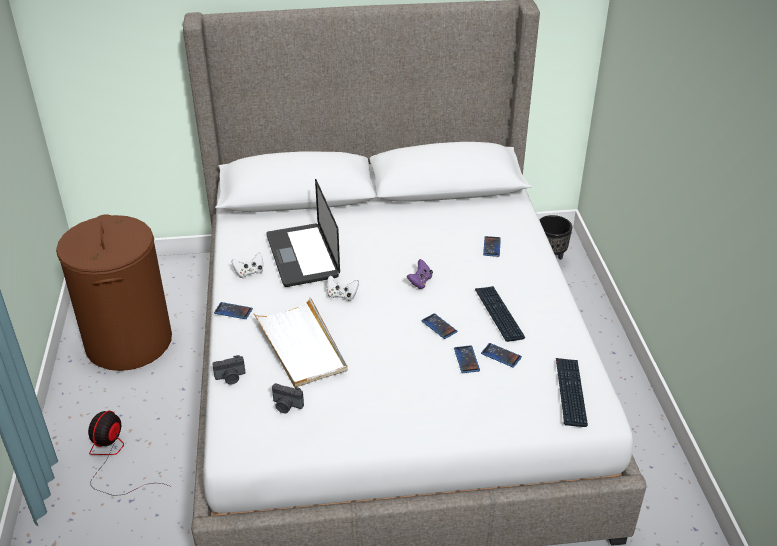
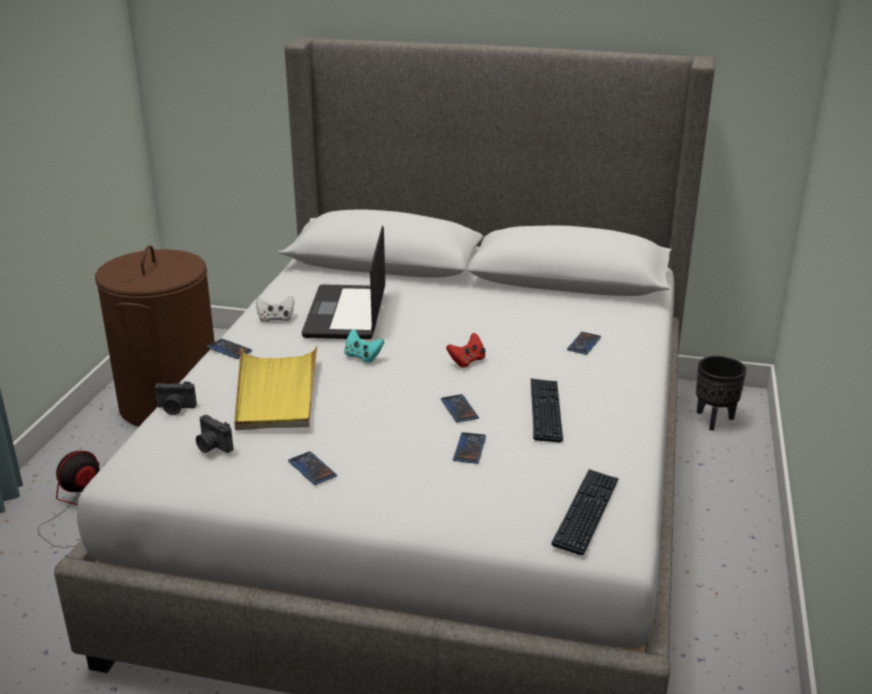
camera: 20 degrees right, 10 degrees down
white tray [253,297,348,388] -> yellow tray [234,346,317,430]
white game controller [327,276,359,301] -> turquoise game controller [345,329,384,363]
purple game controller [407,259,433,289] -> red game controller [446,333,485,368]
phone [481,343,522,367] -> phone moved to [288,451,337,485]

